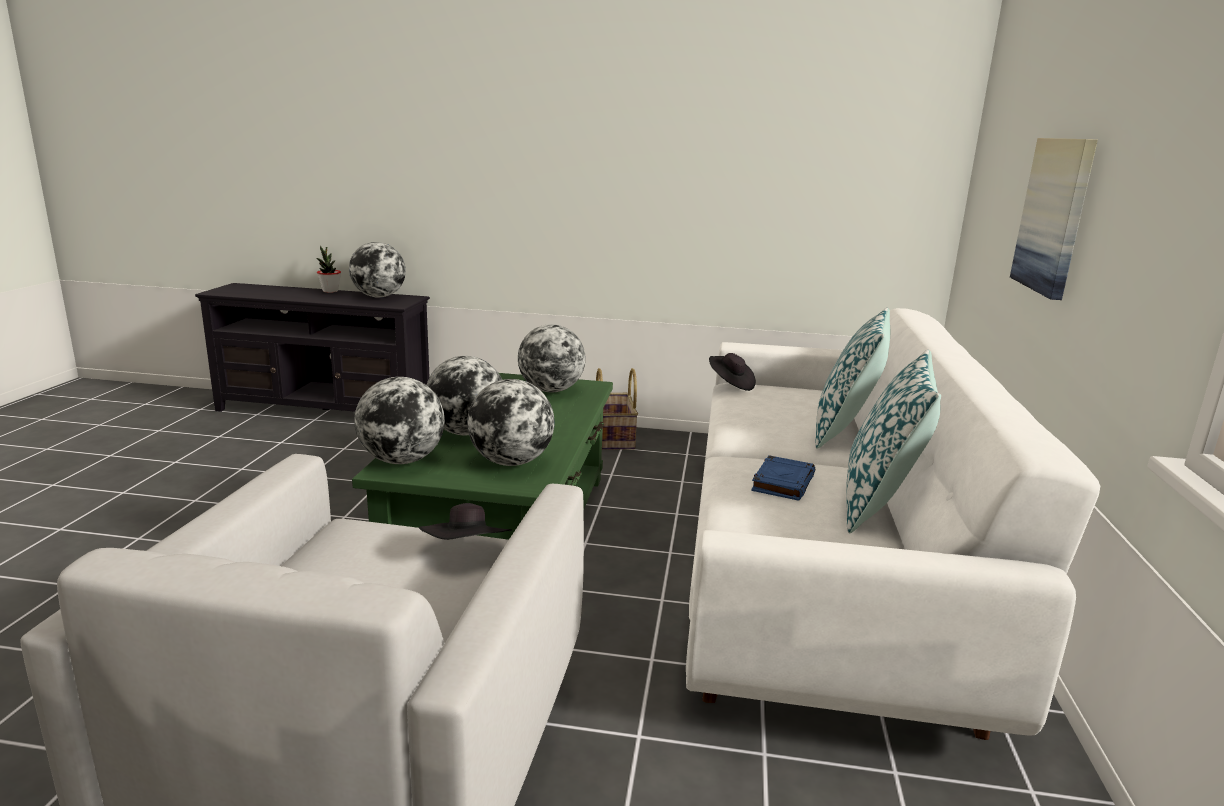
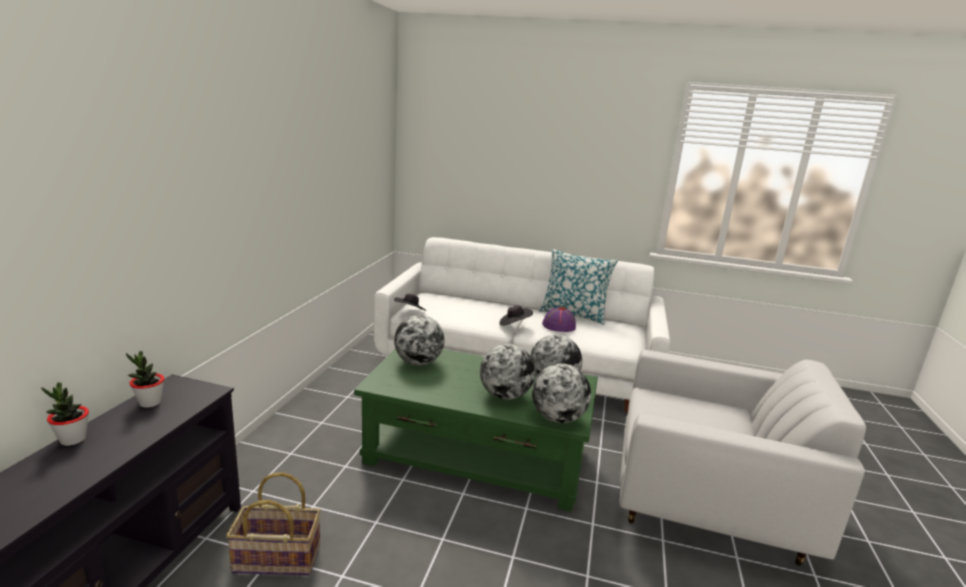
camera: 85 degrees left, 0 degrees up
globe [349,242,406,298] -> potted plant [126,351,164,408]
black hat [419,503,512,540] -> black hat moved to [499,305,533,326]
basket [596,368,638,450] -> basket moved to [226,472,321,576]
blue book [751,455,815,501] -> purple hat [542,307,576,332]
pillow [815,308,890,449] -> none
picture [1010,138,1098,300] -> none

